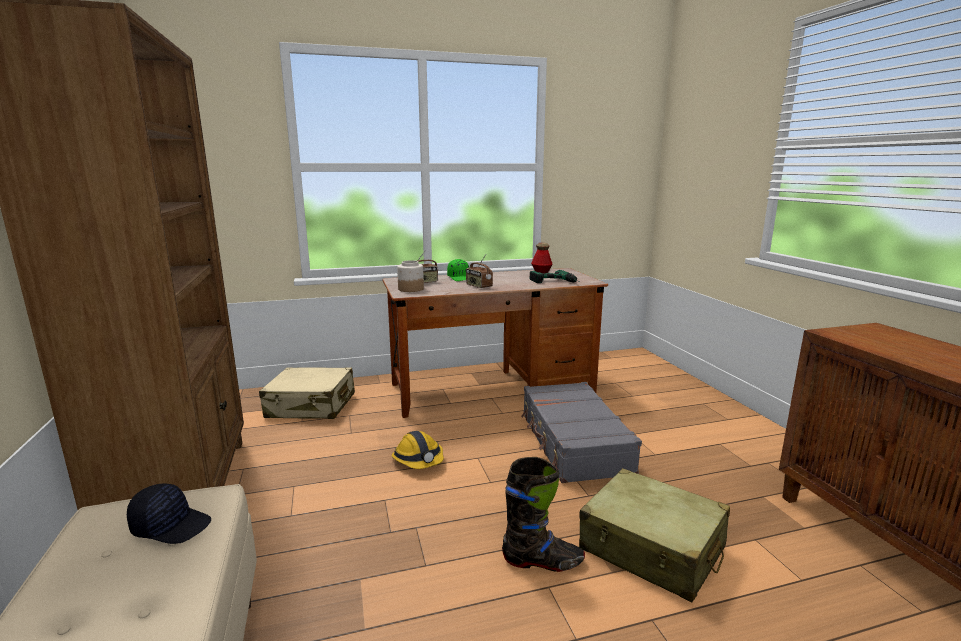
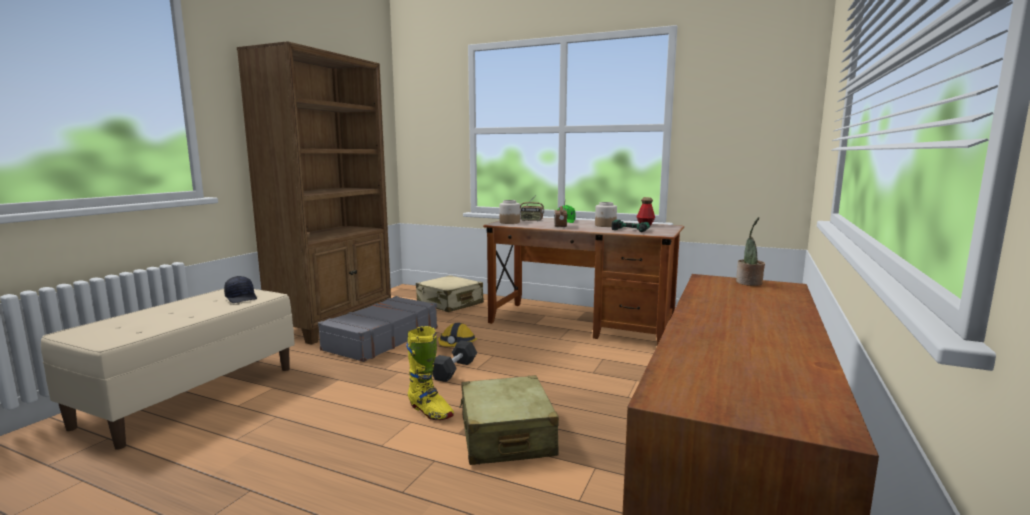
camera: 40 degrees right, 5 degrees down
black boot [502,457,585,572] -> yellow boot [406,326,454,420]
grey suitcase [521,382,642,483] -> grey suitcase moved to [318,296,438,362]
none -> black dumbbell [432,340,477,382]
none -> jar [595,202,617,227]
none -> potted plant [736,217,765,286]

